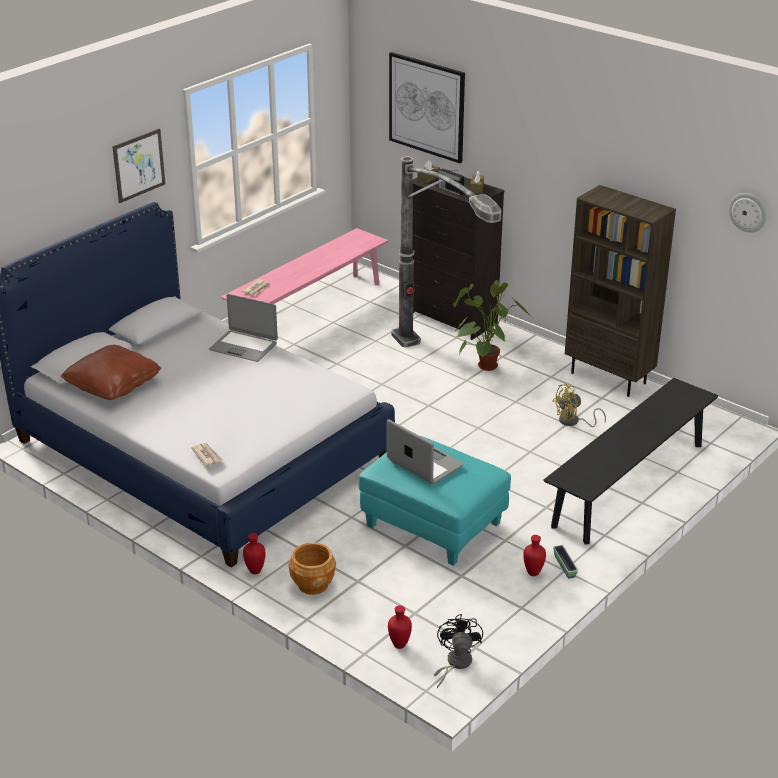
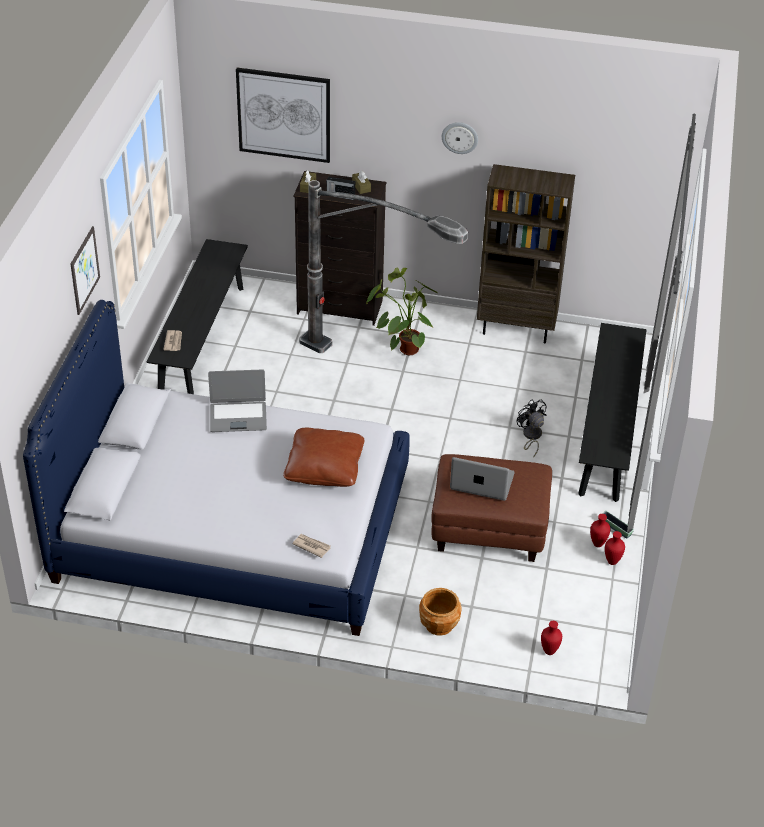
camera: 30 degrees left, 10 degrees up
brown pillow [61,345,161,400] -> brown pillow moved to [283,428,364,487]
pink bench [221,228,388,337] -> black bench [147,239,248,394]
red vase [243,533,265,574] -> red vase moved to [605,531,625,565]
turquoise ottoman [359,436,511,566] -> brown ottoman [431,454,552,562]
black fan [434,614,483,689] -> black fan moved to [517,399,547,458]
yellow fan [552,384,606,427] -> none
wall clock [729,193,767,233] -> wall clock moved to [442,122,478,154]

